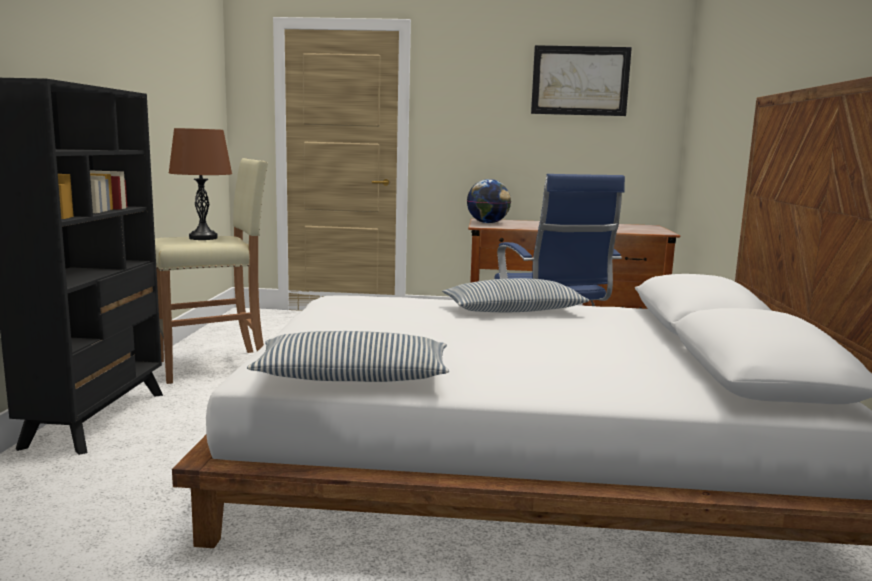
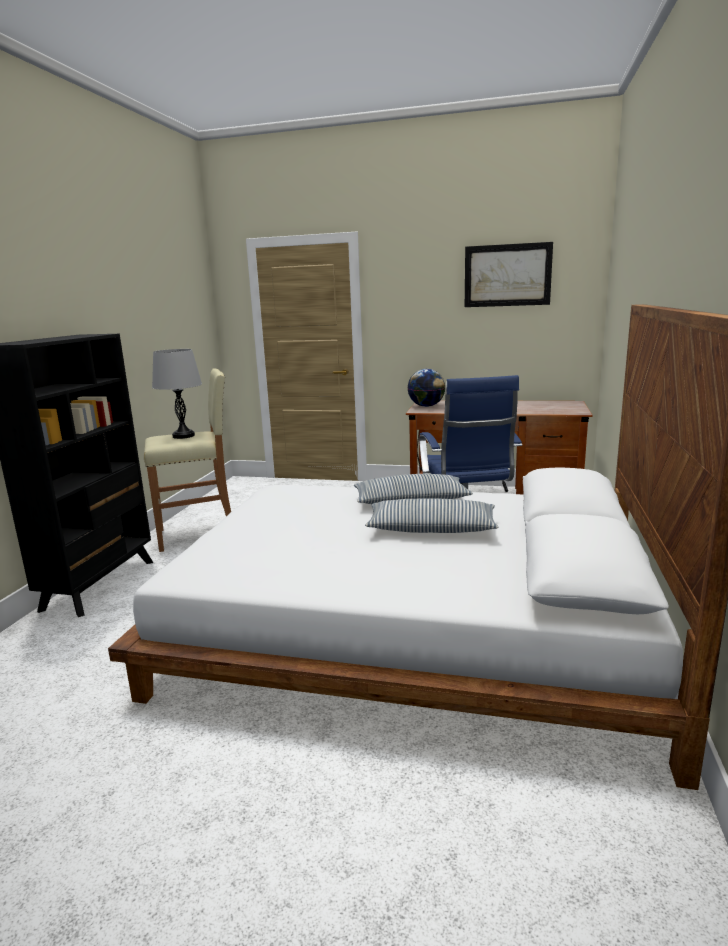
camera: 10 degrees right, 5 degrees up
brown table lamp [169,128,232,240] -> grey table lamp [152,349,202,439]
pillow [247,331,449,382] -> pillow moved to [365,498,499,533]

